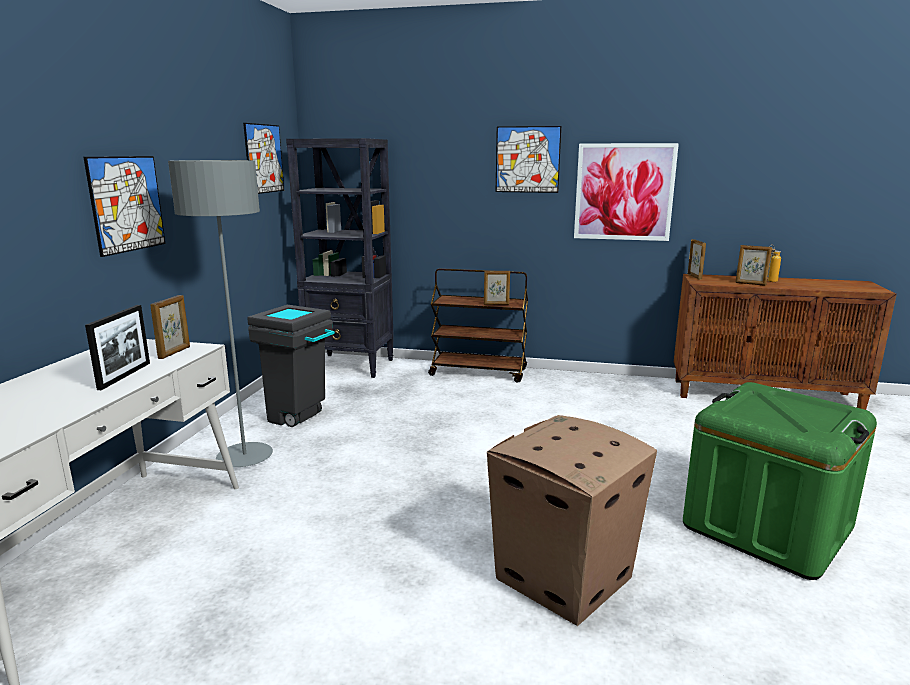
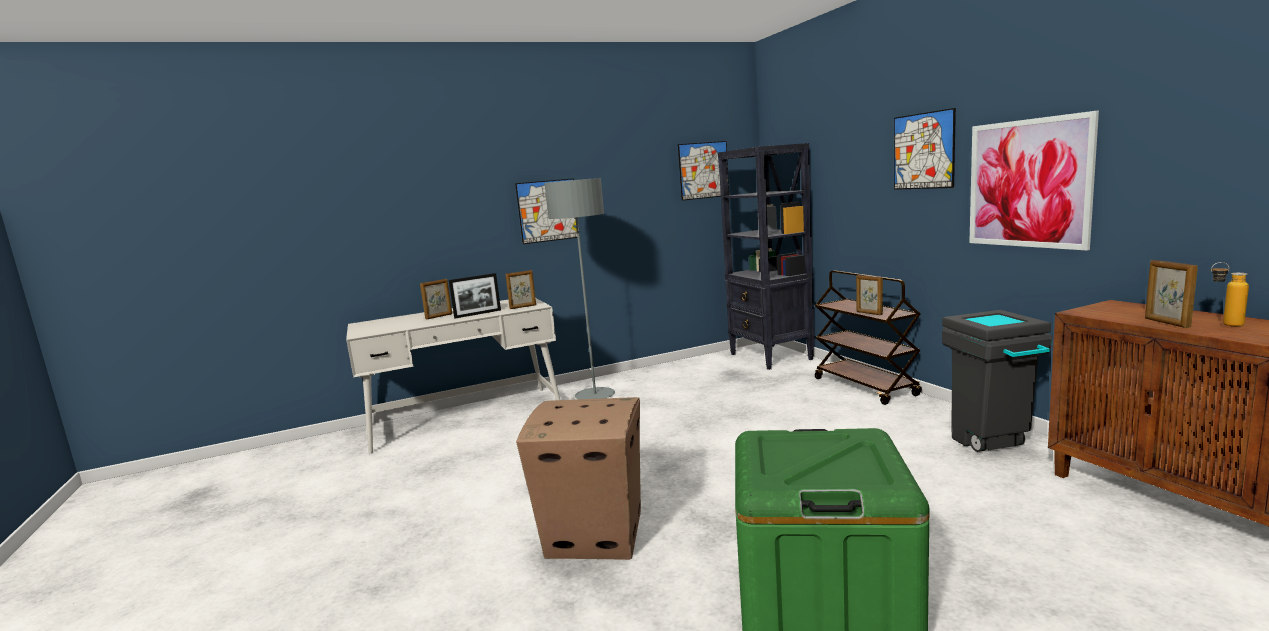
camera: 55 degrees right, 5 degrees down
grey trash can [247,305,335,427] -> grey trash can moved to [942,310,1052,452]
picture frame [688,239,706,279] -> picture frame moved to [420,279,452,319]

